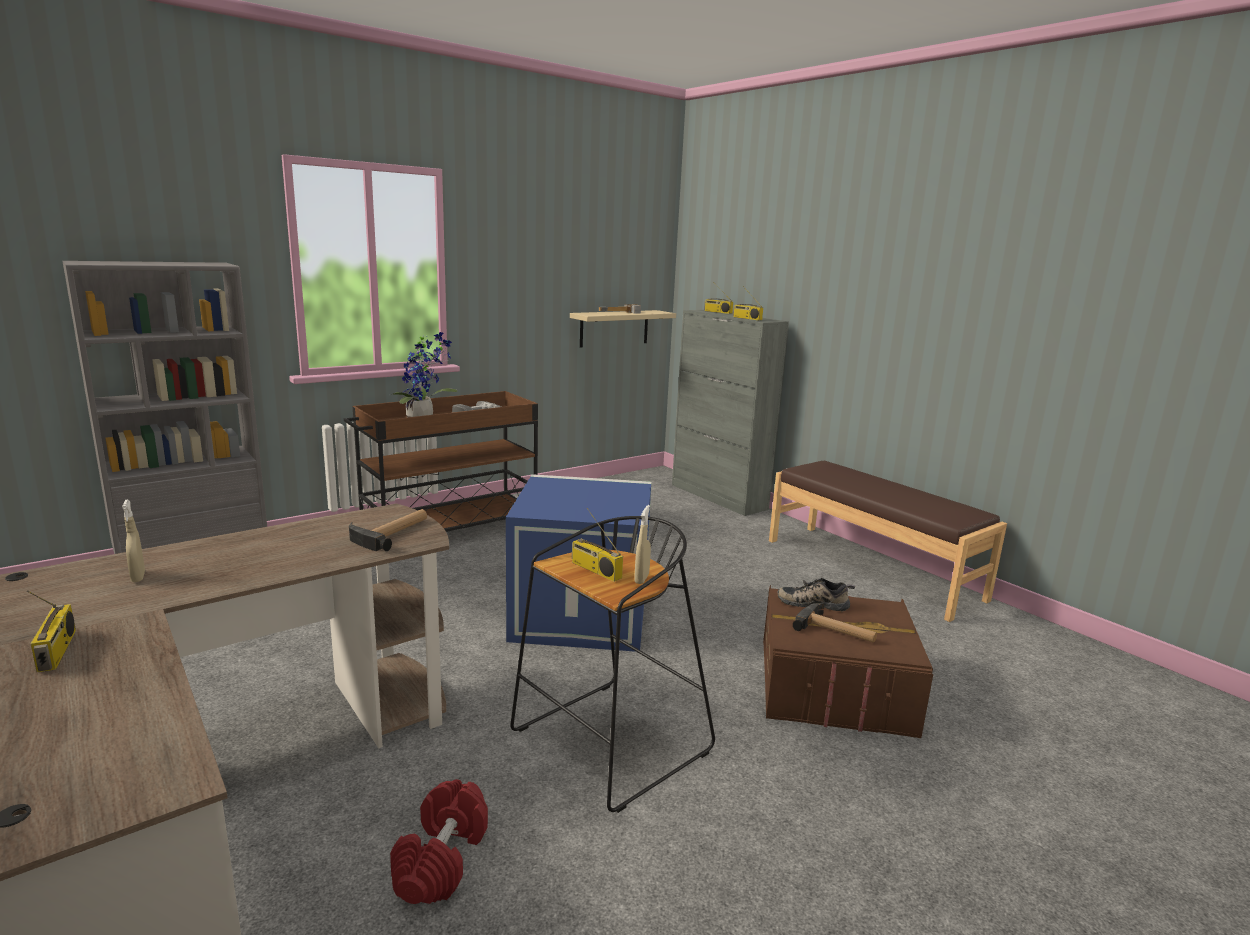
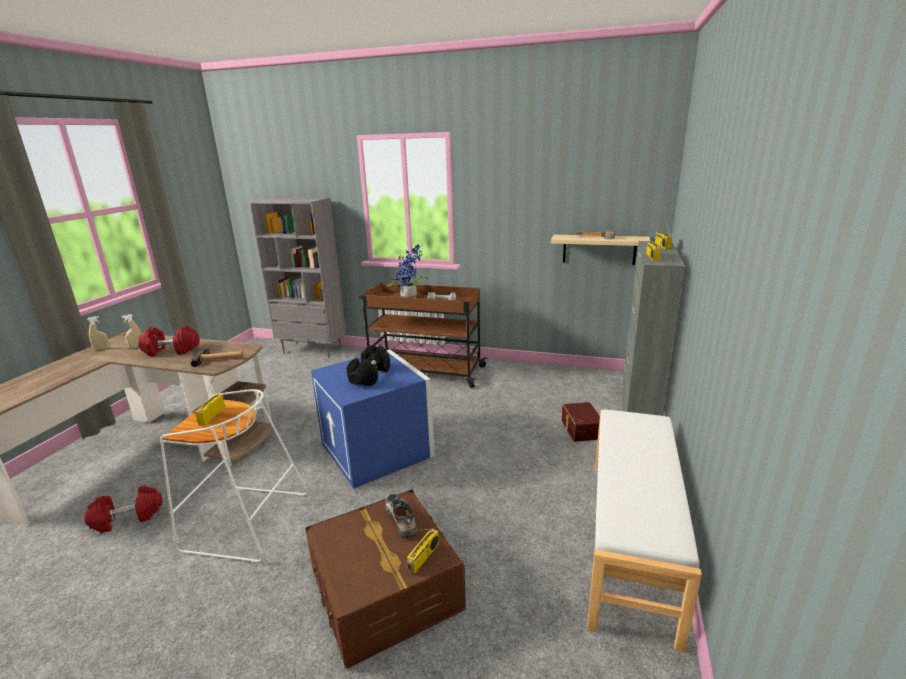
camera: 55 degrees right, 5 degrees up
radio [27,590,76,672] -> radio moved to [407,528,439,574]
black stool [510,516,715,813] -> white stool [160,389,308,564]
beige spray bottle [635,505,651,584] -> beige spray bottle moved to [87,316,110,350]
brown bench [769,460,1007,622] -> white bench [587,409,702,653]
hammer [793,603,877,643] -> none
none -> red dumbbell [138,325,200,356]
none -> black dumbbell [347,345,390,386]
none -> brown storage box [562,402,600,442]

